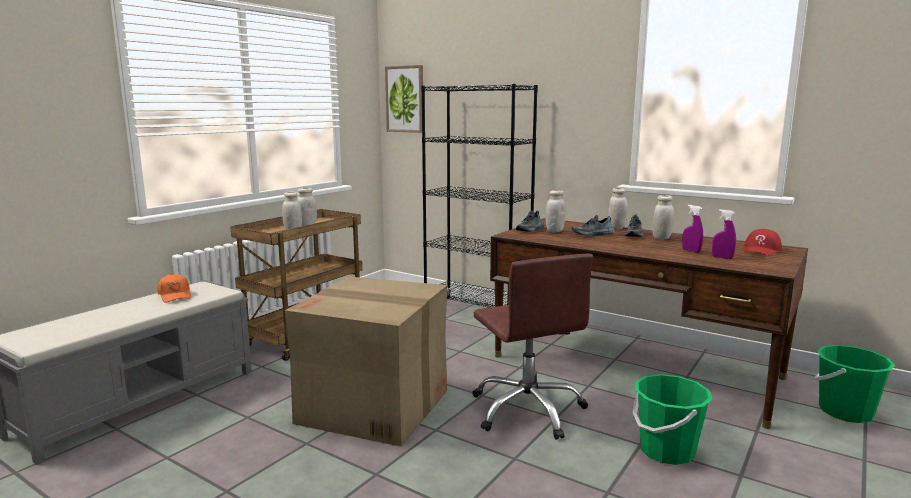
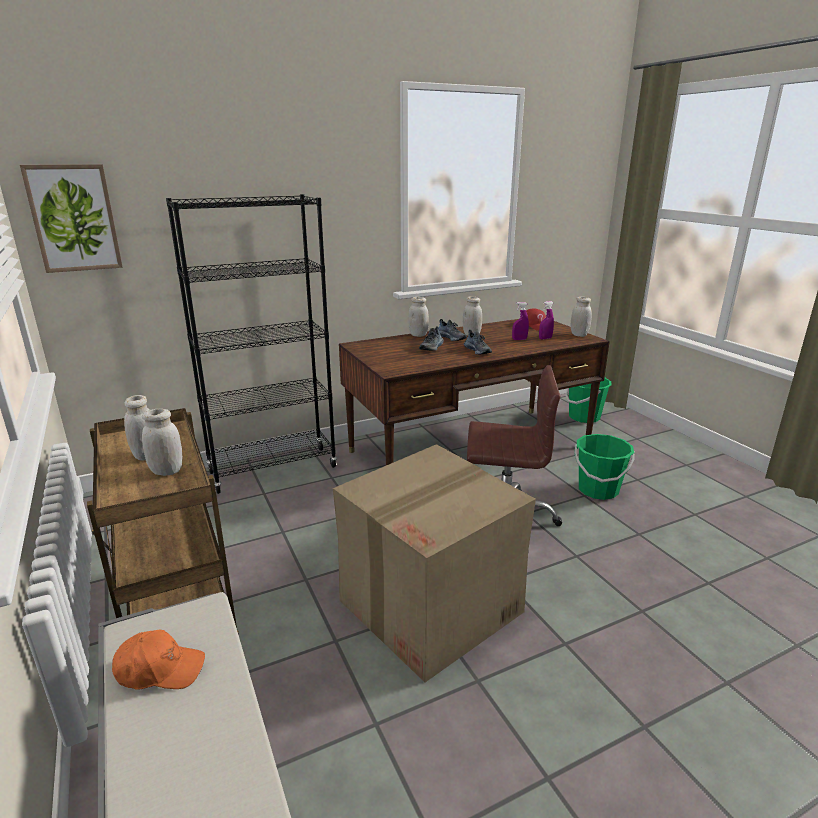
camera: 60 degrees left, 10 degrees up
shoe [516,211,544,232] -> shoe moved to [464,330,492,354]
white jar [545,190,566,232] -> white jar moved to [571,297,592,337]

